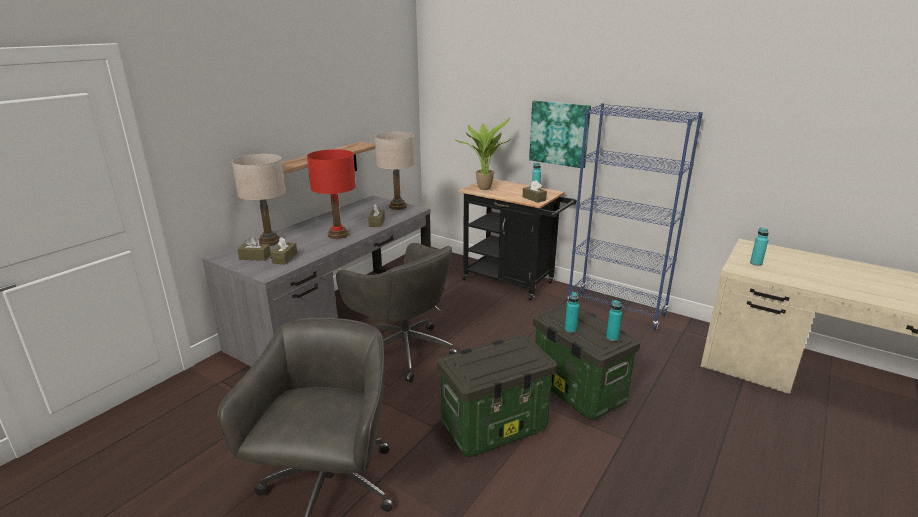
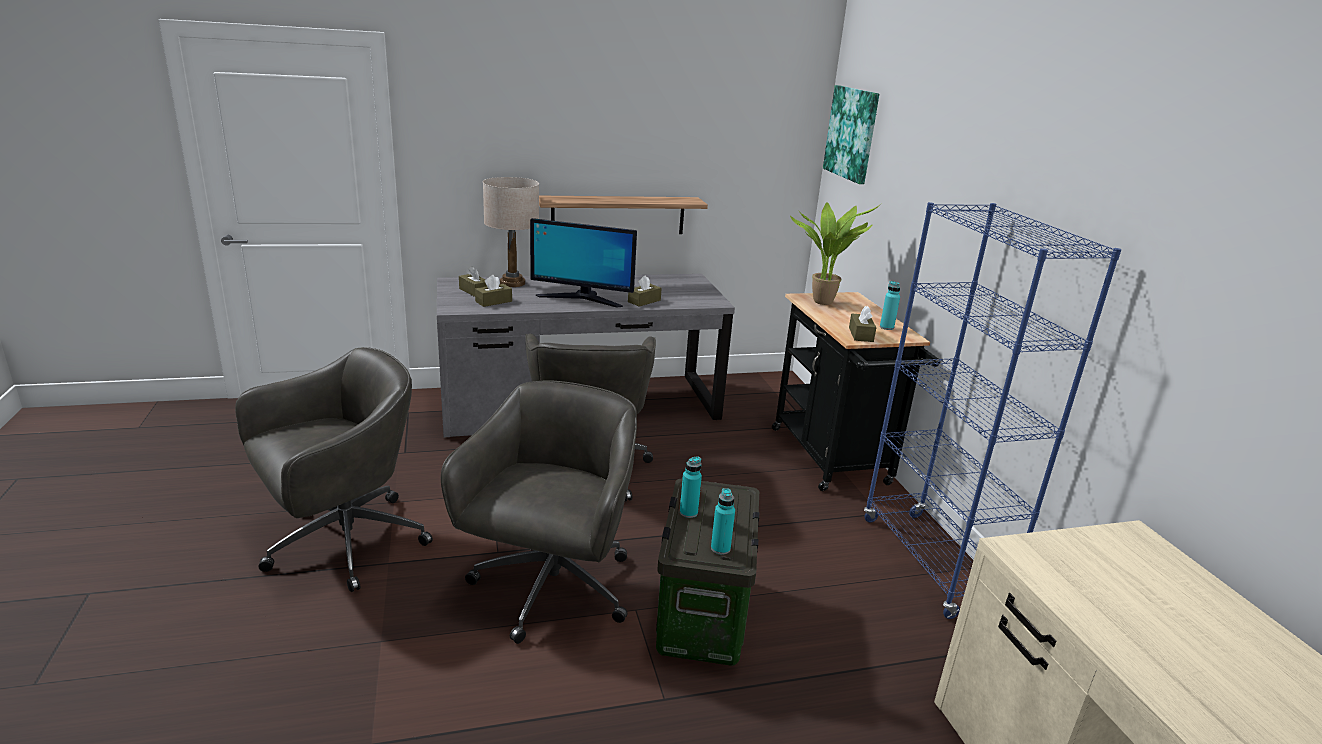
camera: 40 degrees right, 0 degrees up
red table lamp [307,149,356,239] -> monitor [530,218,637,308]
beige table lamp [374,132,415,210] -> none
storage box [437,335,557,457] -> grey office chair [441,380,637,644]
picture [529,100,591,169] -> picture moved to [823,85,879,184]
turquoise bottle [750,227,769,266] -> none

